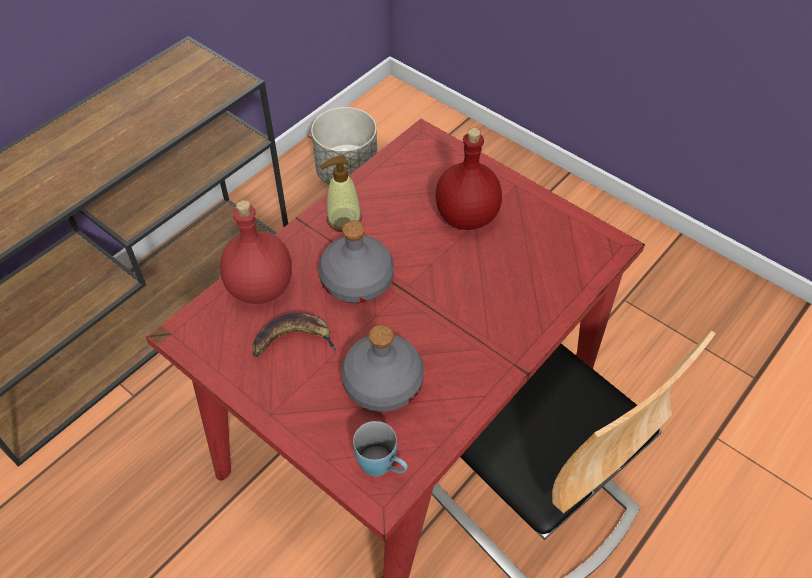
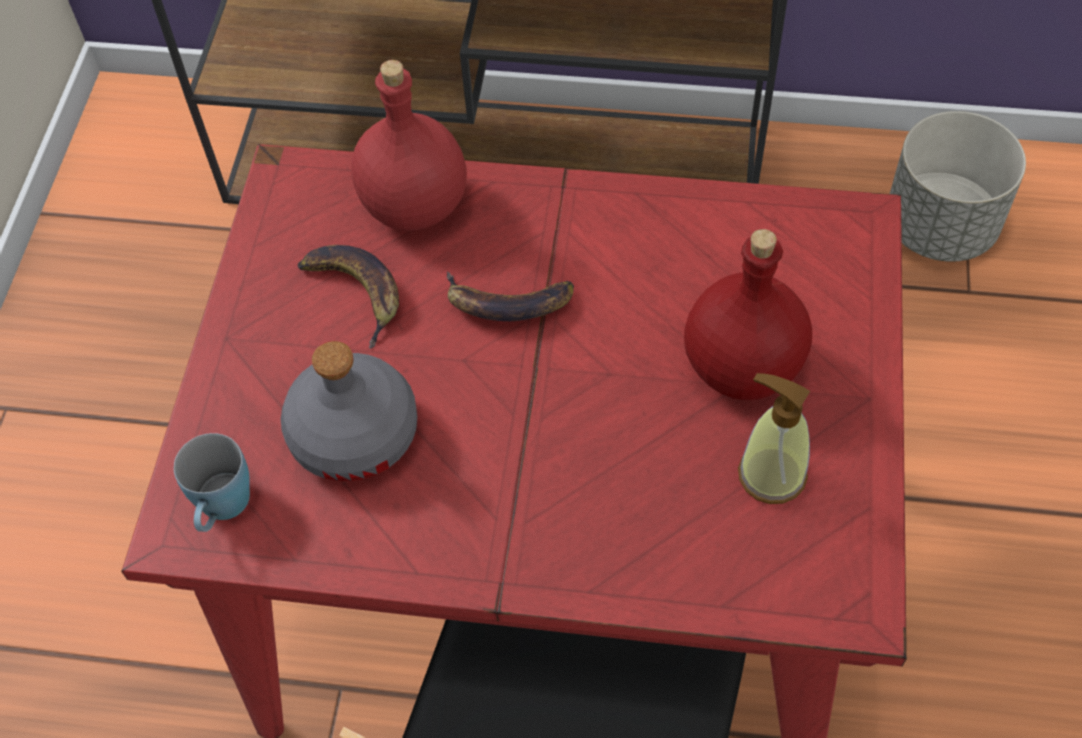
camera: 60 degrees right, 5 degrees up
grey bottle [318,221,394,303] -> banana [447,272,574,321]
soap dispenser [320,155,362,232] -> soap dispenser moved to [738,373,810,504]

